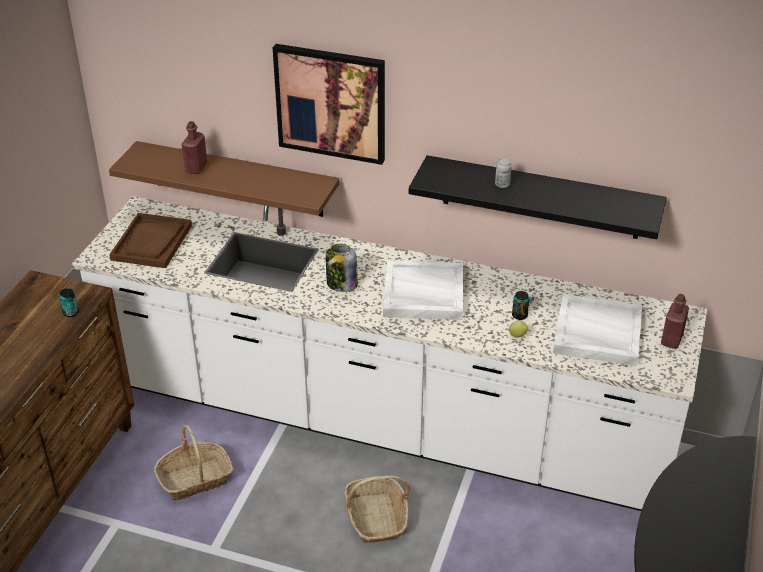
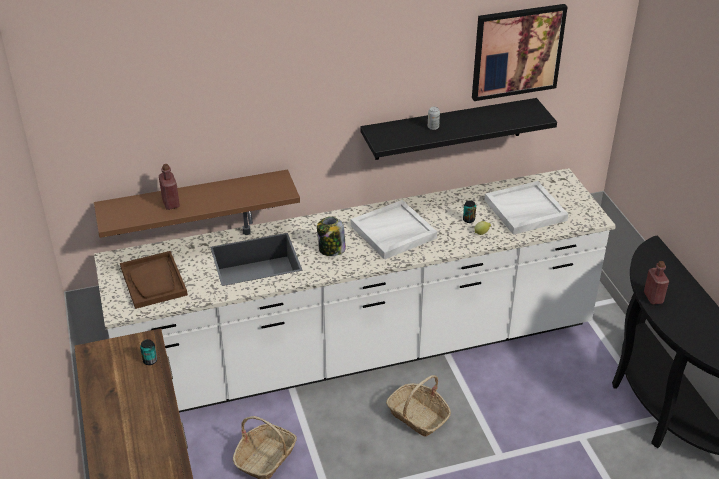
camera: 35 degrees left, 0 degrees up
picture [272,44,385,165] -> picture moved to [472,4,567,101]
red bottle [661,294,689,349] -> red bottle moved to [644,261,669,304]

